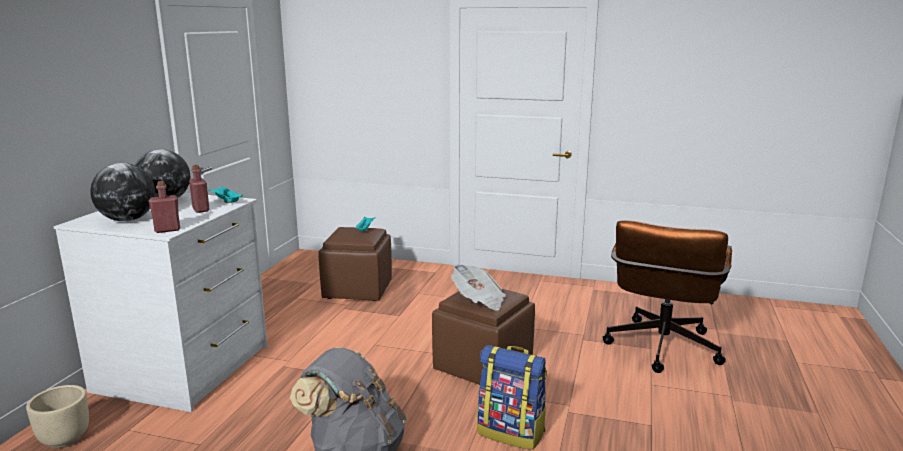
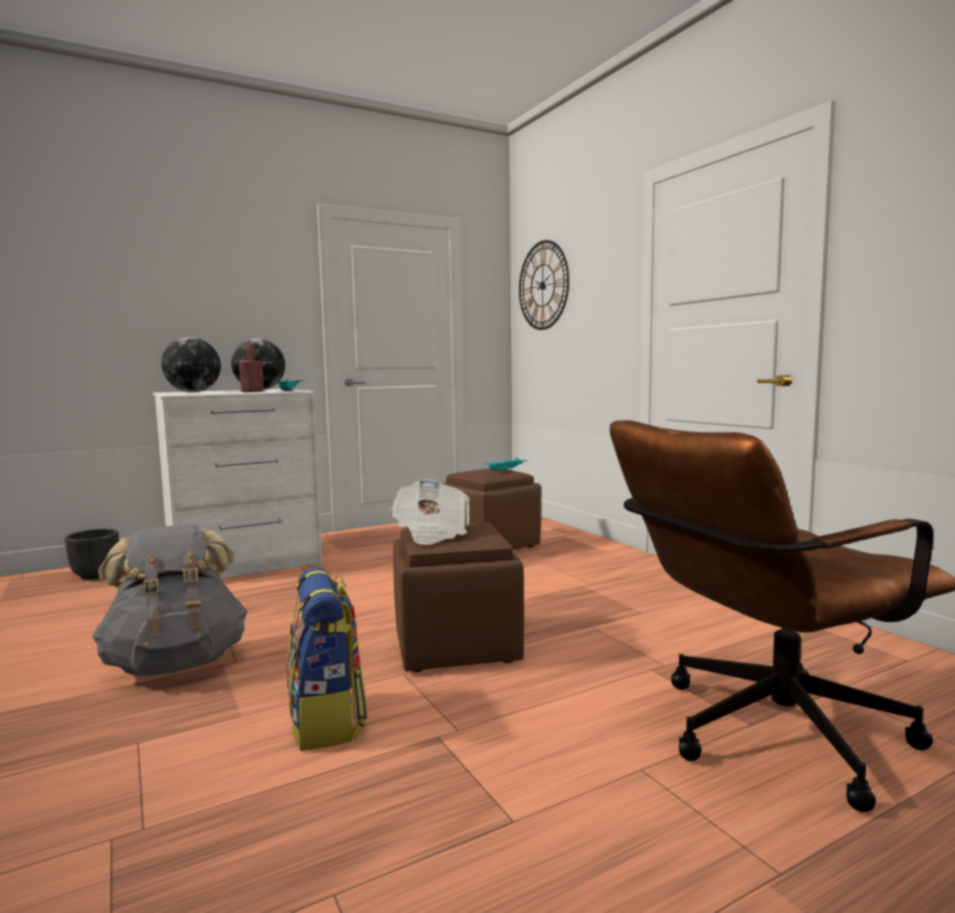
camera: 45 degrees right, 10 degrees down
beige planter [26,385,89,448] -> black planter [65,529,119,580]
red bottle [149,181,180,233] -> none
none -> wall clock [519,240,569,330]

